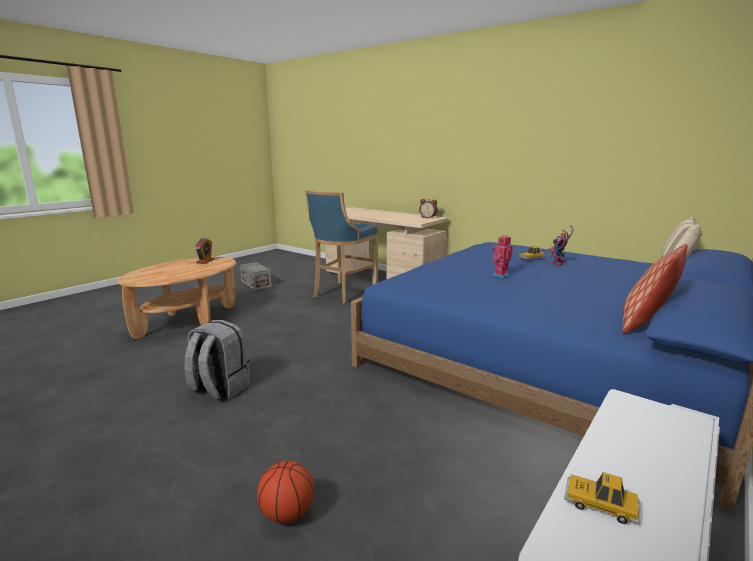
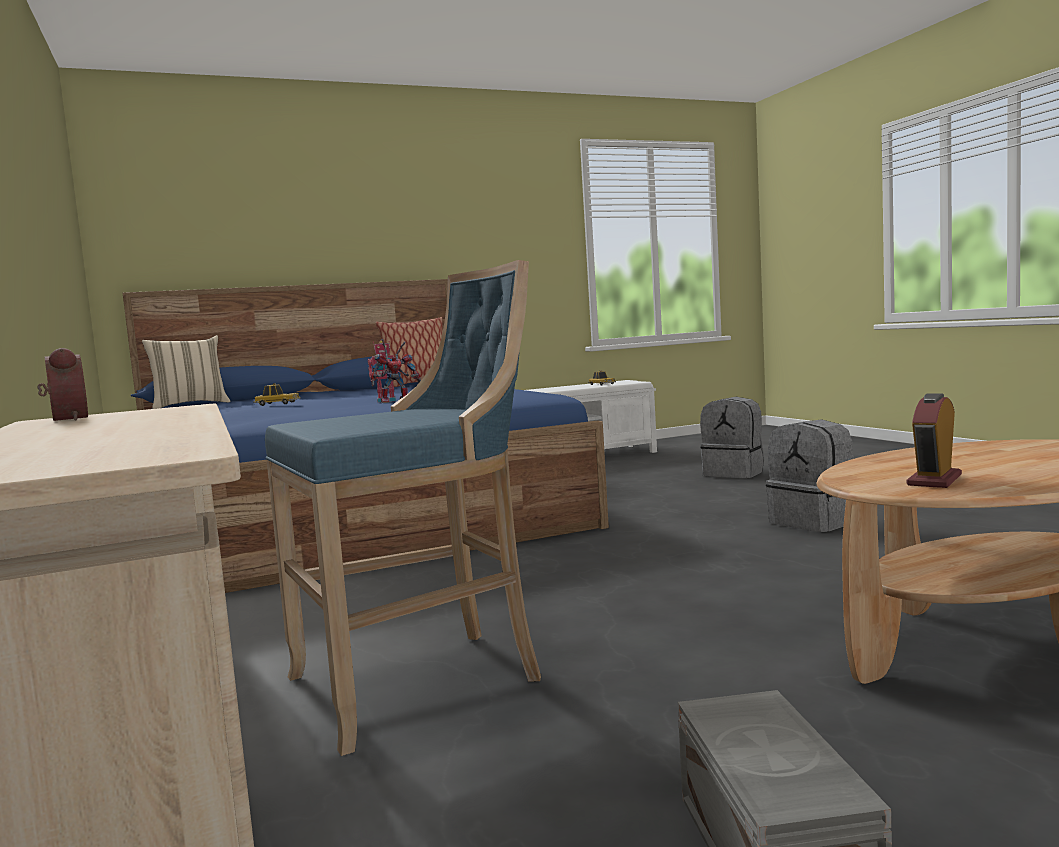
camera: 150 degrees left, 10 degrees down
basketball [257,461,314,523] -> grey backpack [700,397,764,478]
toy robot [548,225,573,265] -> toy robot moved to [371,339,421,403]

